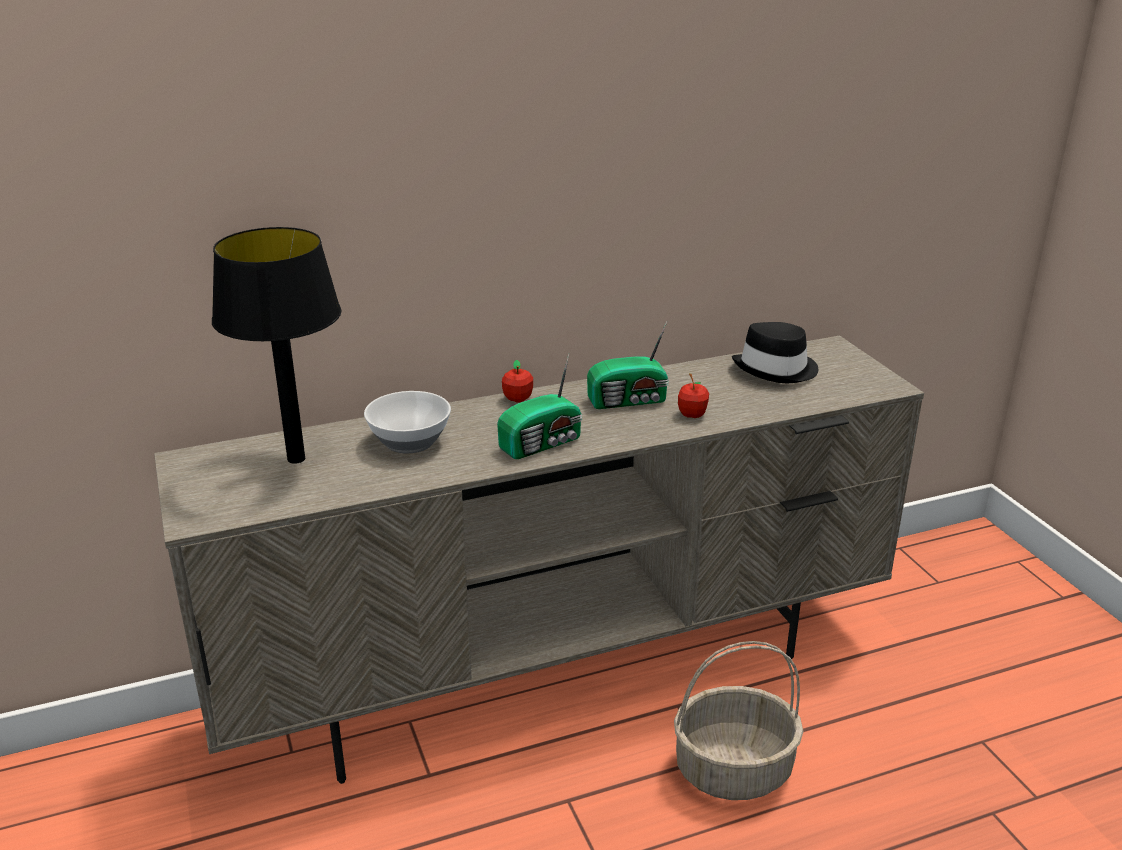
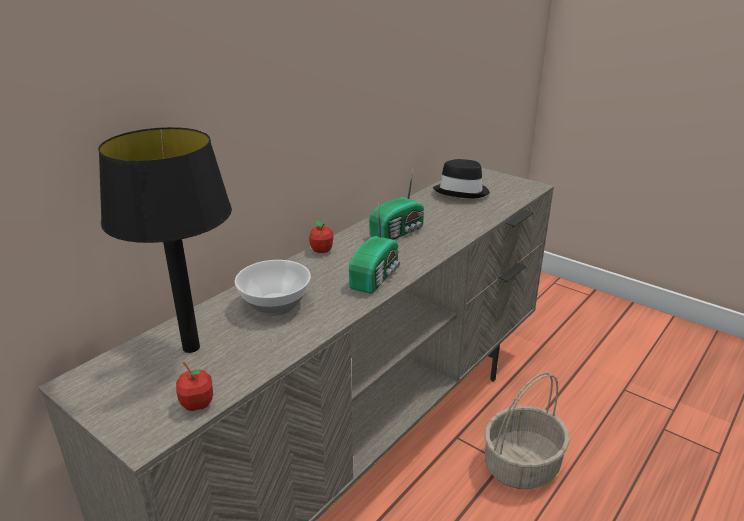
camera: 30 degrees left, 0 degrees up
apple [678,373,709,418] -> apple moved to [176,362,213,411]

